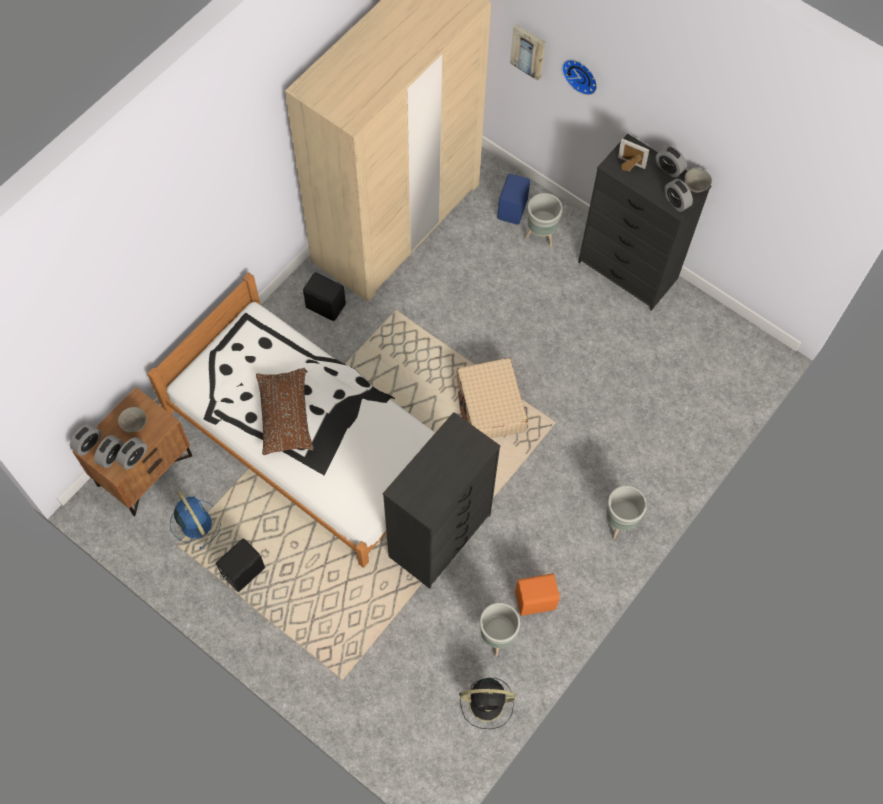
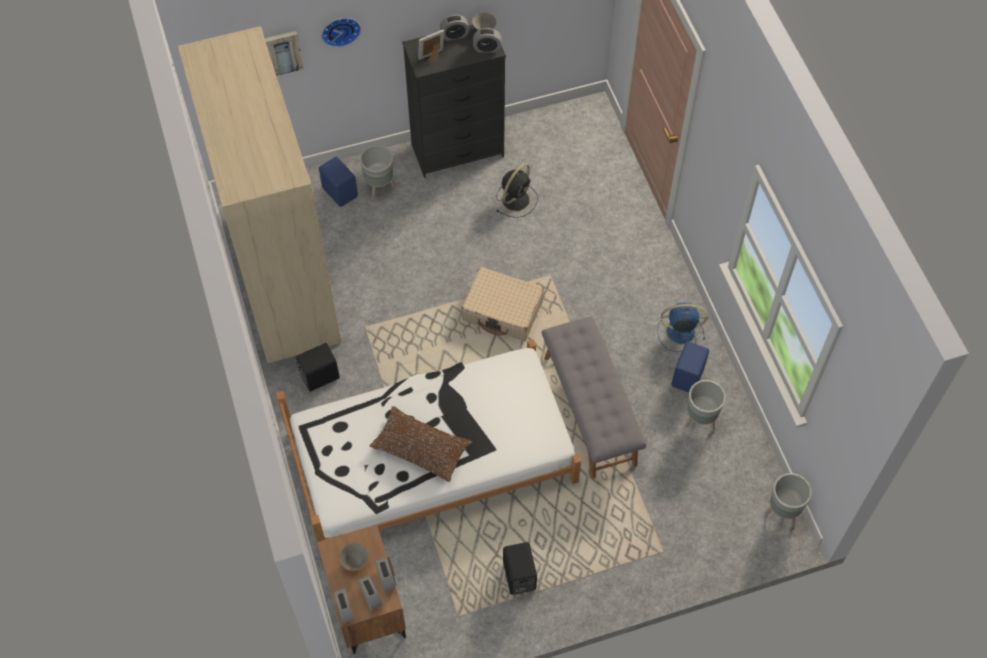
camera: 55 degrees left, 5 degrees down
blue fan [170,491,221,550] -> blue fan moved to [657,302,708,352]
black dresser [383,412,500,589] -> grey bench [542,316,646,479]
black fan [459,678,515,729] -> black fan moved to [497,164,538,218]
orange speaker [515,573,560,616] -> blue speaker [671,341,709,393]
grey planter [606,485,647,539] -> grey planter moved to [764,473,812,527]

